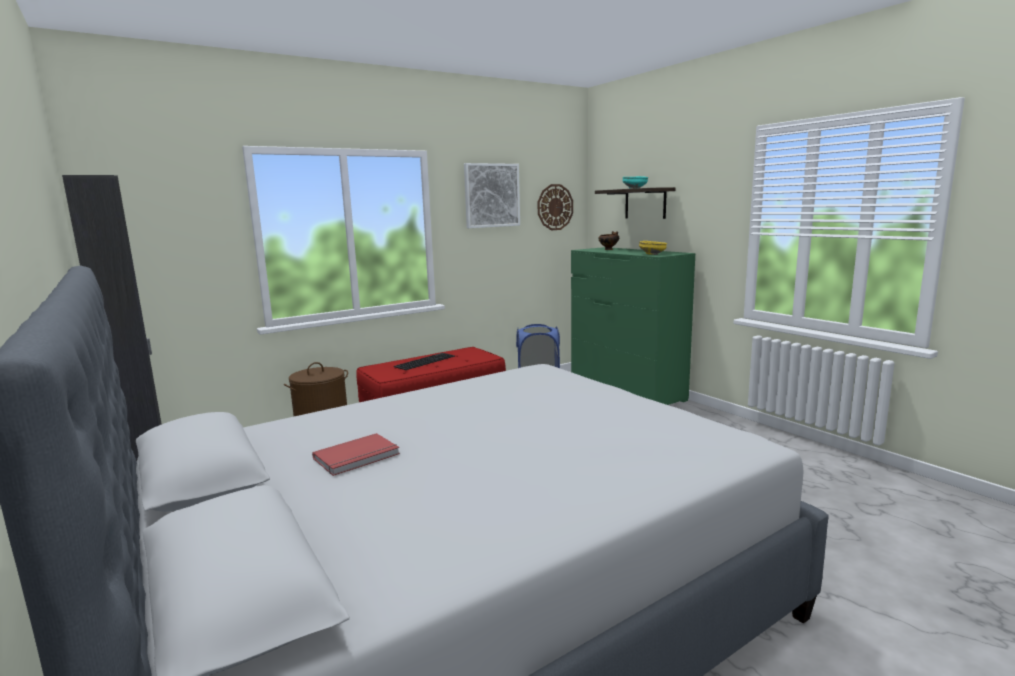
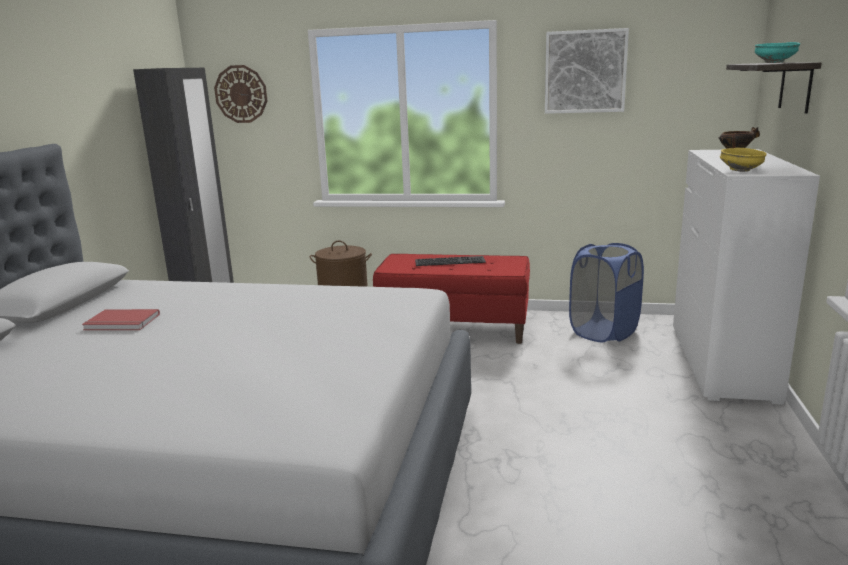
camera: 45 degrees right, 5 degrees up
wall clock [538,184,573,230] -> wall clock moved to [214,65,267,123]
green dresser [571,247,695,405] -> white dresser [673,149,820,405]

